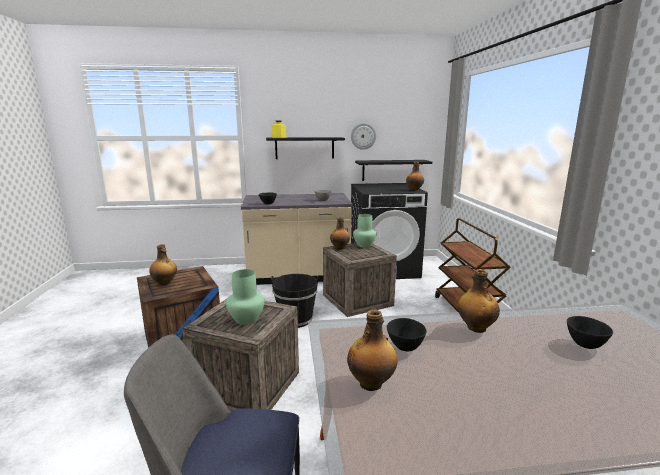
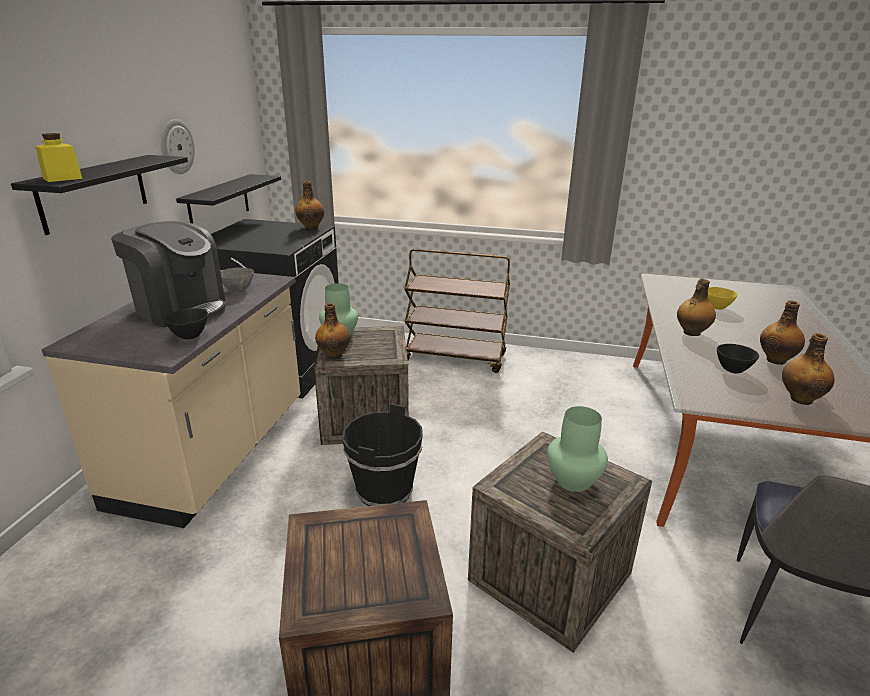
camera: 70 degrees left, 10 degrees up
bottle [149,244,177,286] -> bottle moved to [760,301,805,365]
black bowl [567,316,613,349] -> yellow bowl [708,287,738,310]
none -> coffee machine [111,221,226,328]

